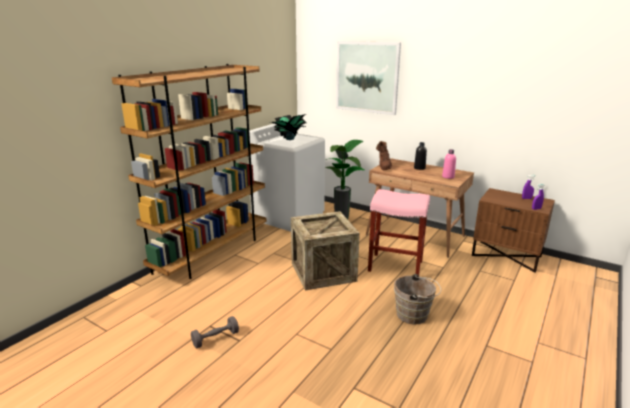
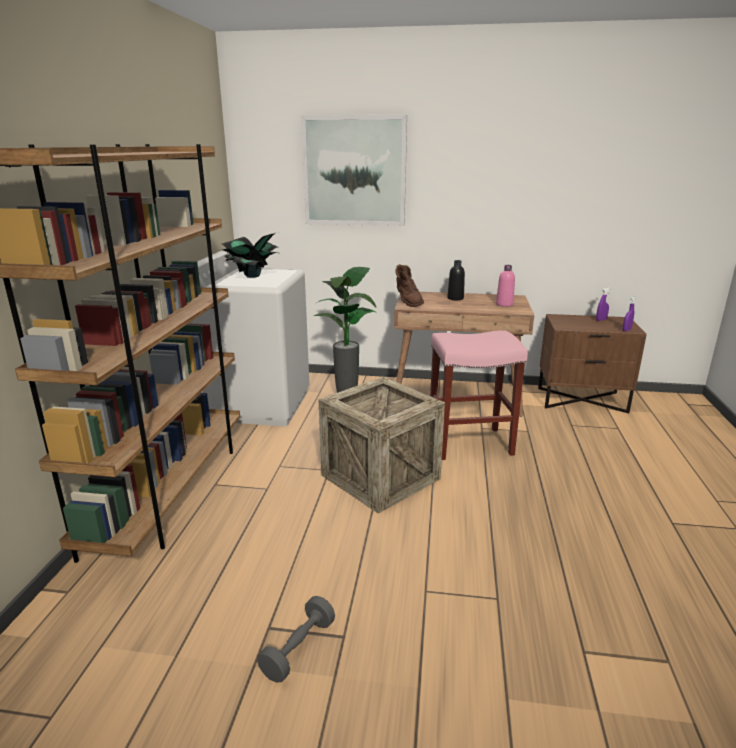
camera: 25 degrees left, 0 degrees up
brown bucket [394,274,441,325] -> none

